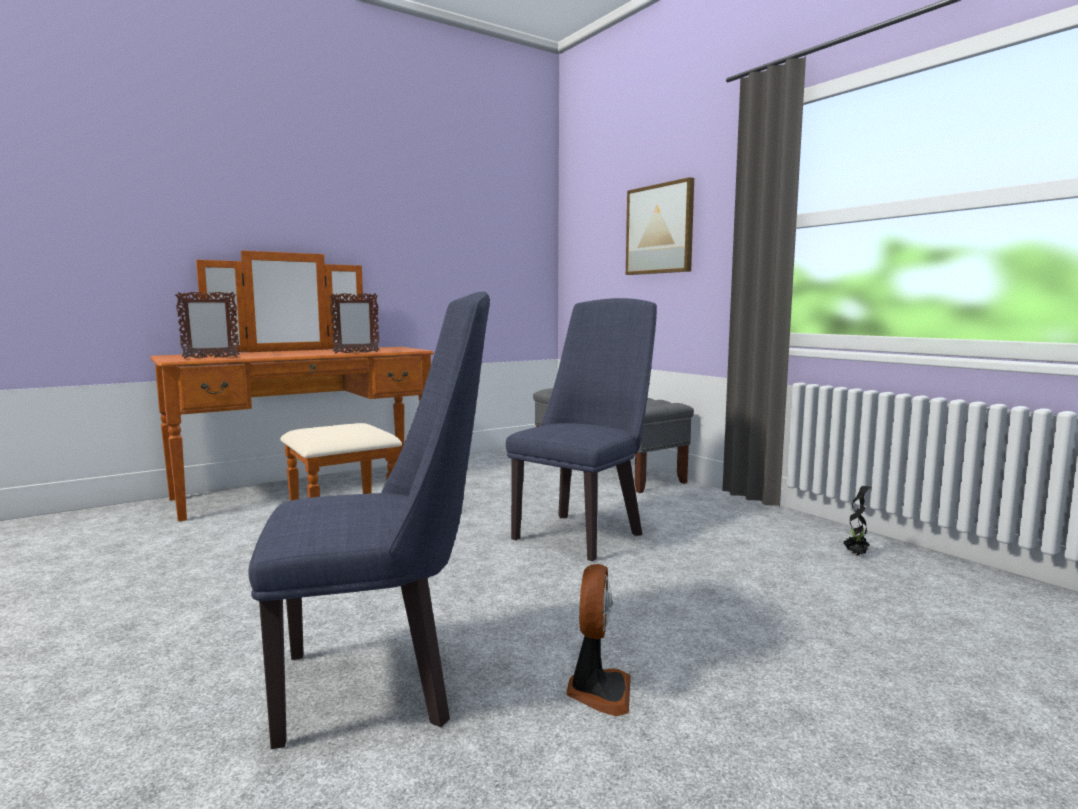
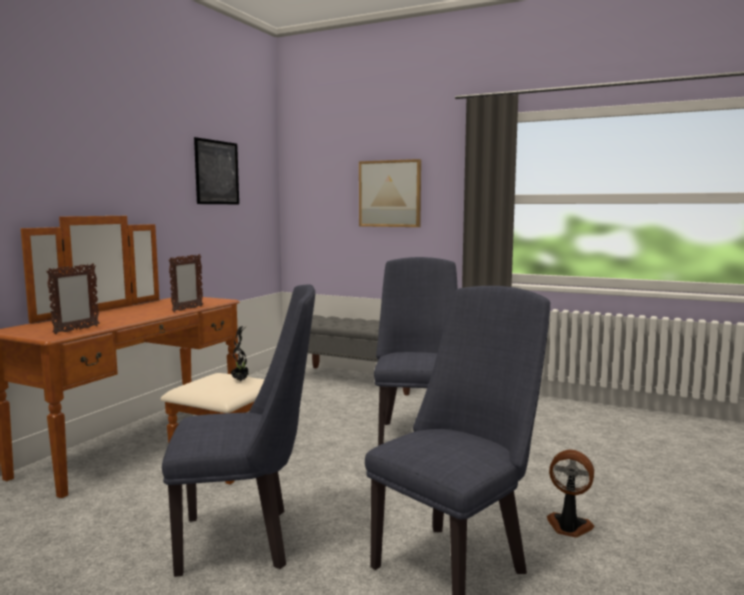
camera: 30 degrees left, 0 degrees up
fan [566,564,631,716] -> fan turned 45 degrees counterclockwise [547,450,594,538]
potted plant [843,486,873,556] -> potted plant moved to [231,326,249,381]
none -> blue chair [162,285,315,577]
none -> picture [194,137,239,204]

